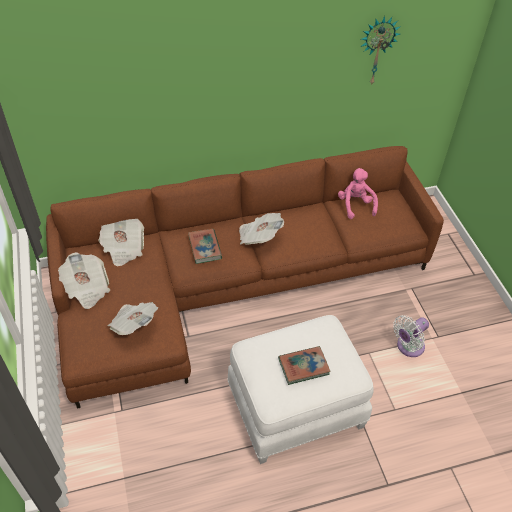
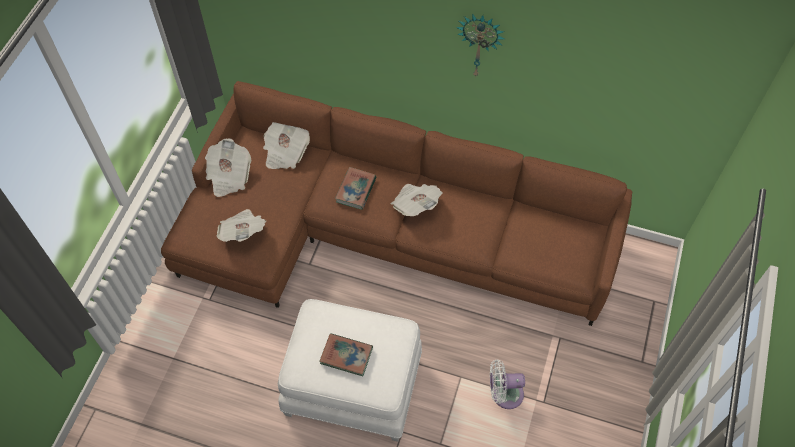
camera: 35 degrees right, 10 degrees up
pink plush toy [338,168,378,219] -> none
wall clock [361,16,401,86] -> wall clock moved to [456,13,505,77]

